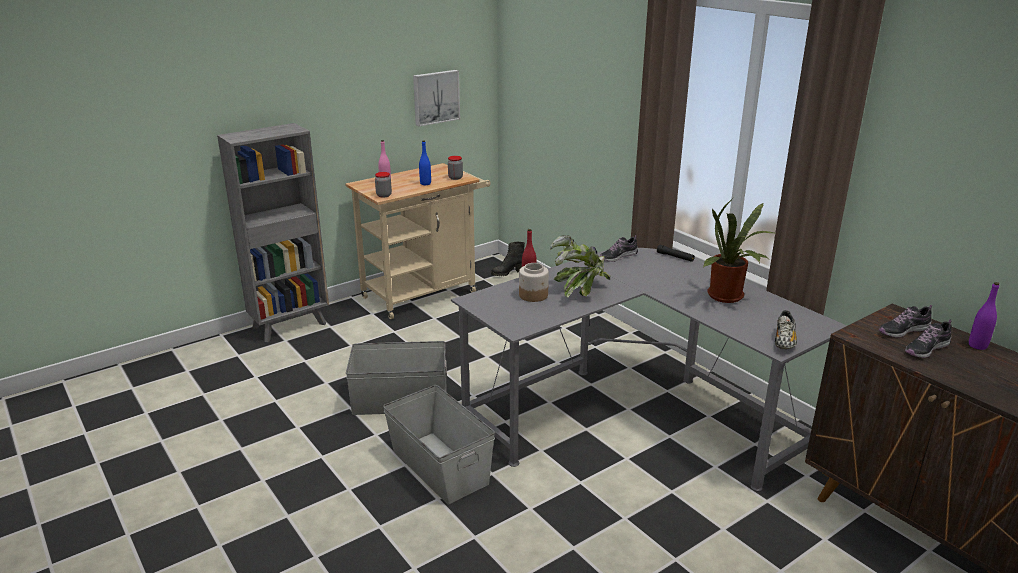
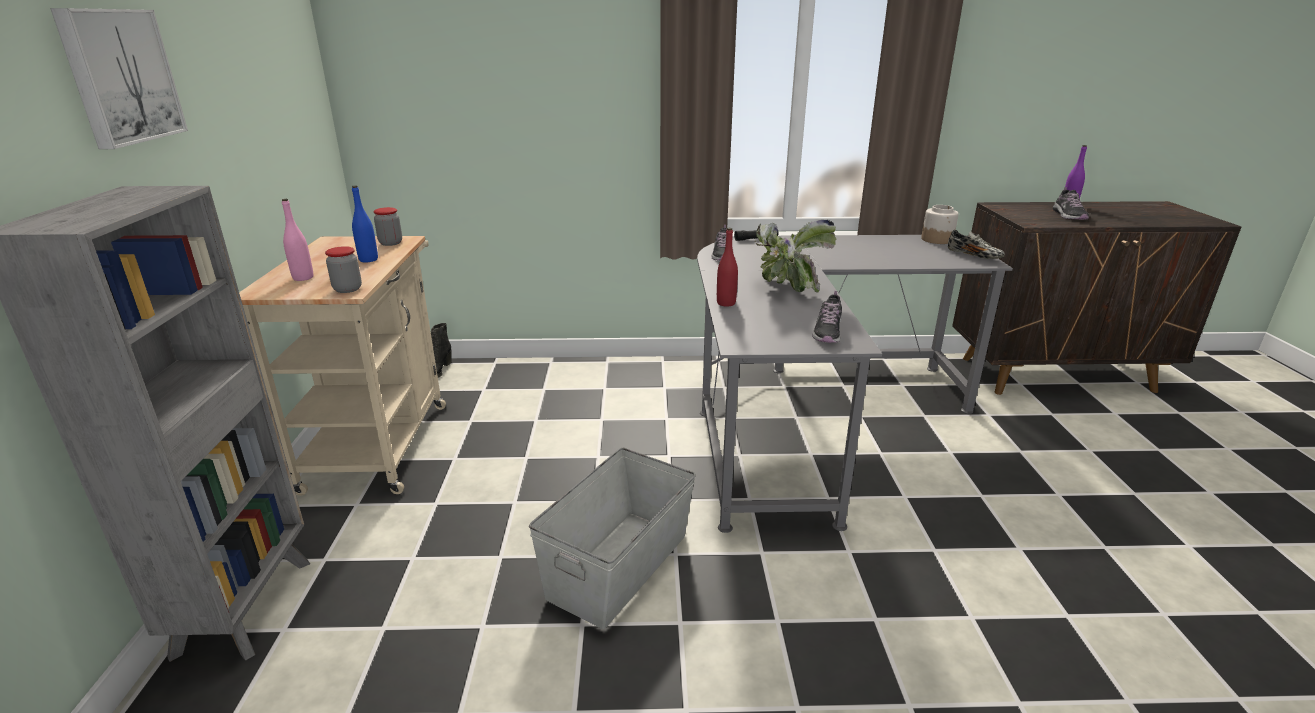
camera: 55 degrees left, 0 degrees up
grey storage box [383,385,495,504] -> none
picture [413,70,460,126] -> picture moved to [50,8,188,149]
jar [519,263,549,302] -> jar moved to [921,205,959,244]
potted plant [703,197,774,303] -> none
shoe [879,305,932,338] -> shoe moved to [812,291,842,343]

